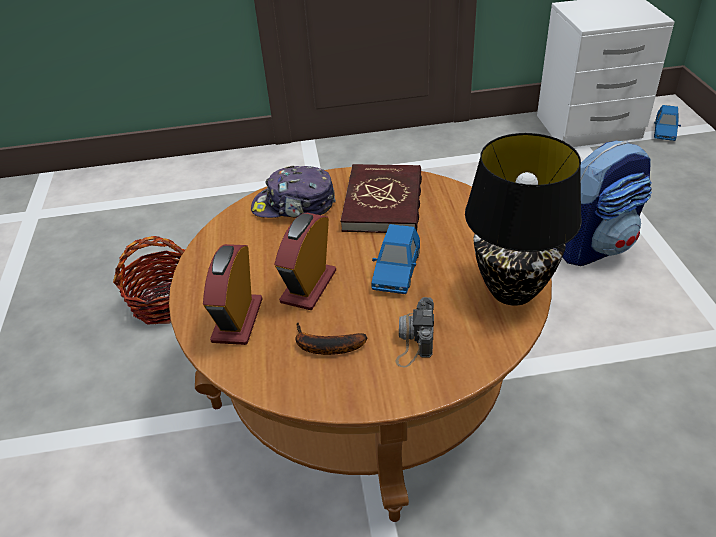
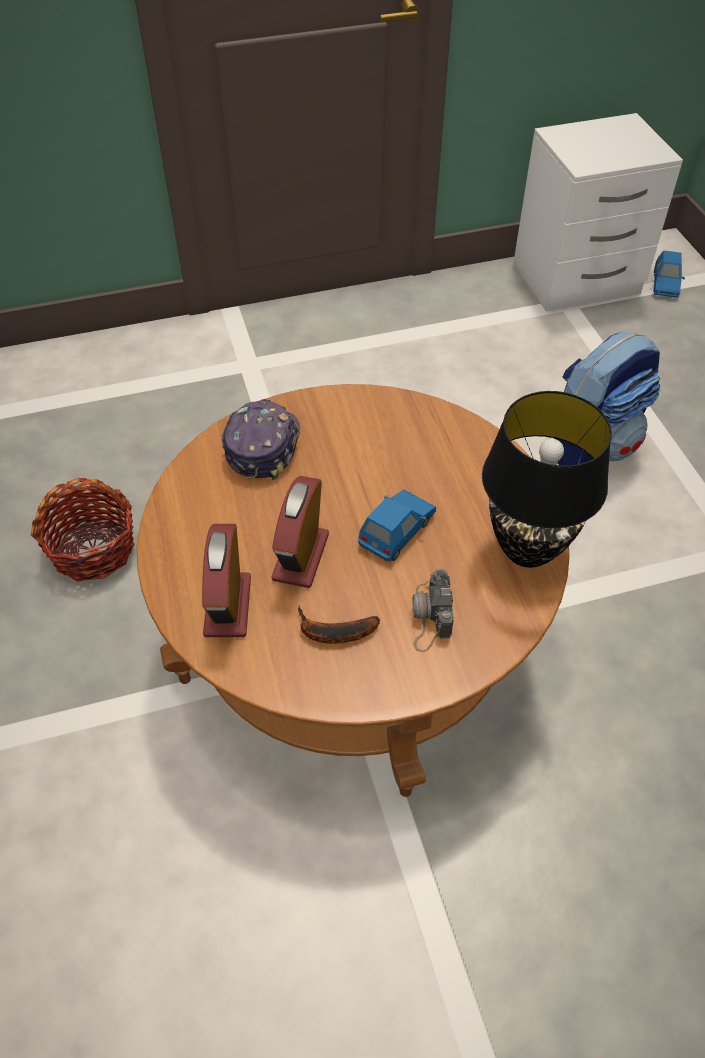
camera: 10 degrees left, 10 degrees up
cap [251,166,336,218] -> cap turned 105 degrees clockwise [222,399,300,480]
red book [340,164,422,233] -> none
blue toy car [372,224,420,294] -> blue toy car turned 150 degrees counterclockwise [358,490,436,562]

